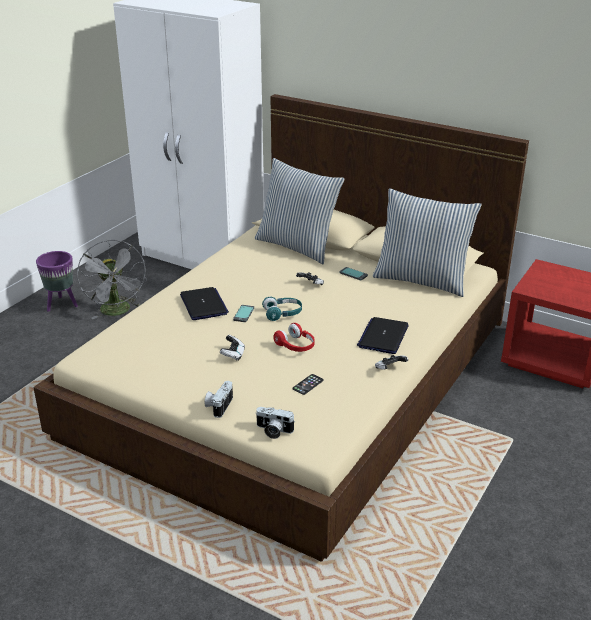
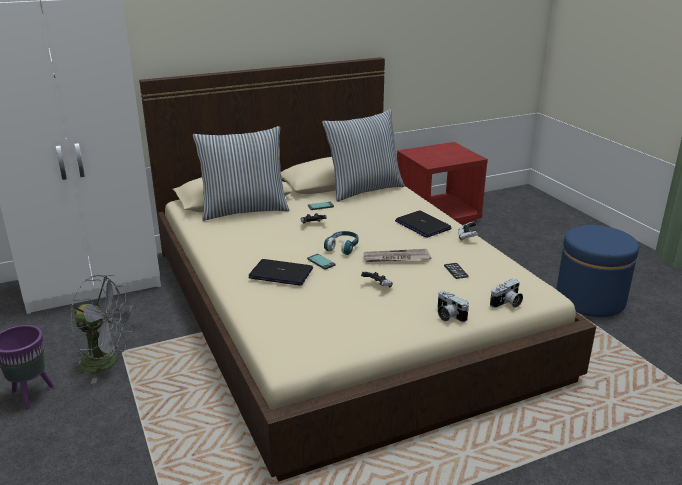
camera: 55 degrees left, 5 degrees down
red headphones [273,323,315,352] -> newspaper [363,249,431,262]
none -> blue ottoman [556,225,639,317]

